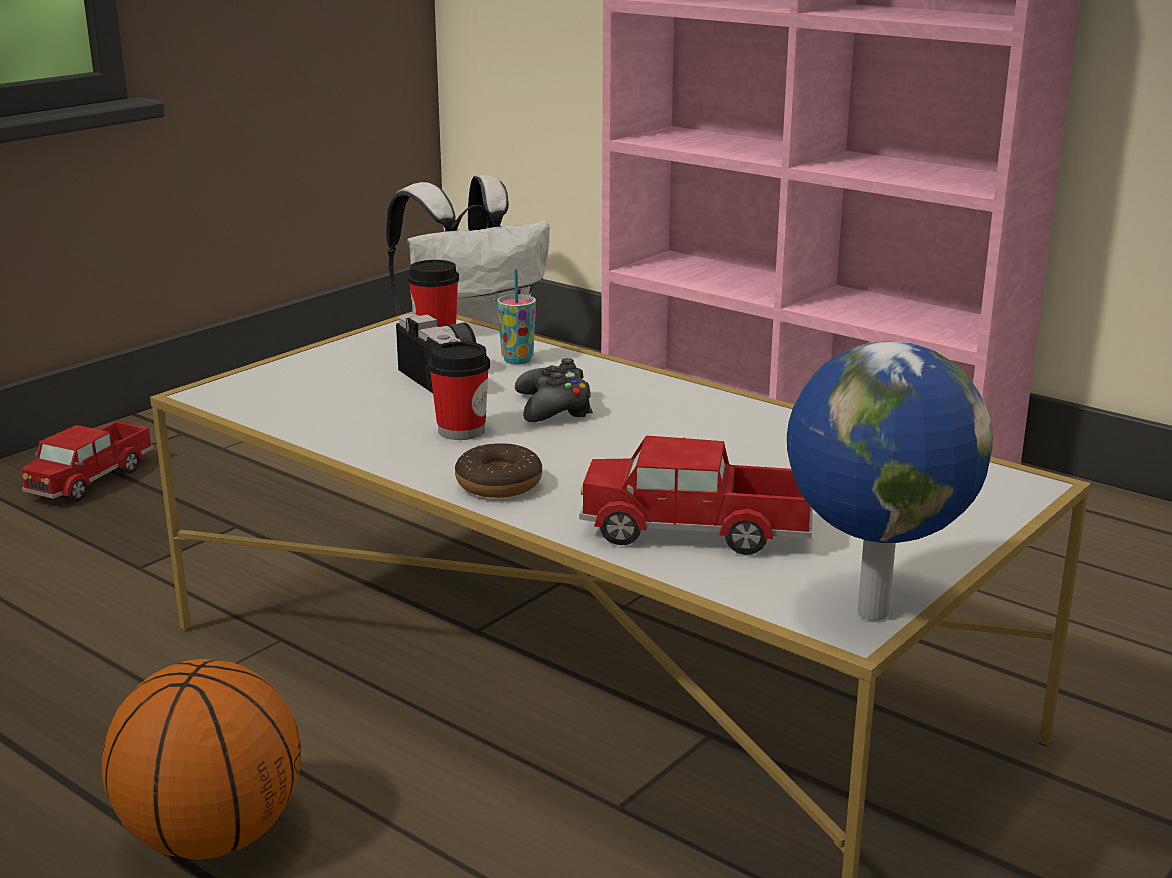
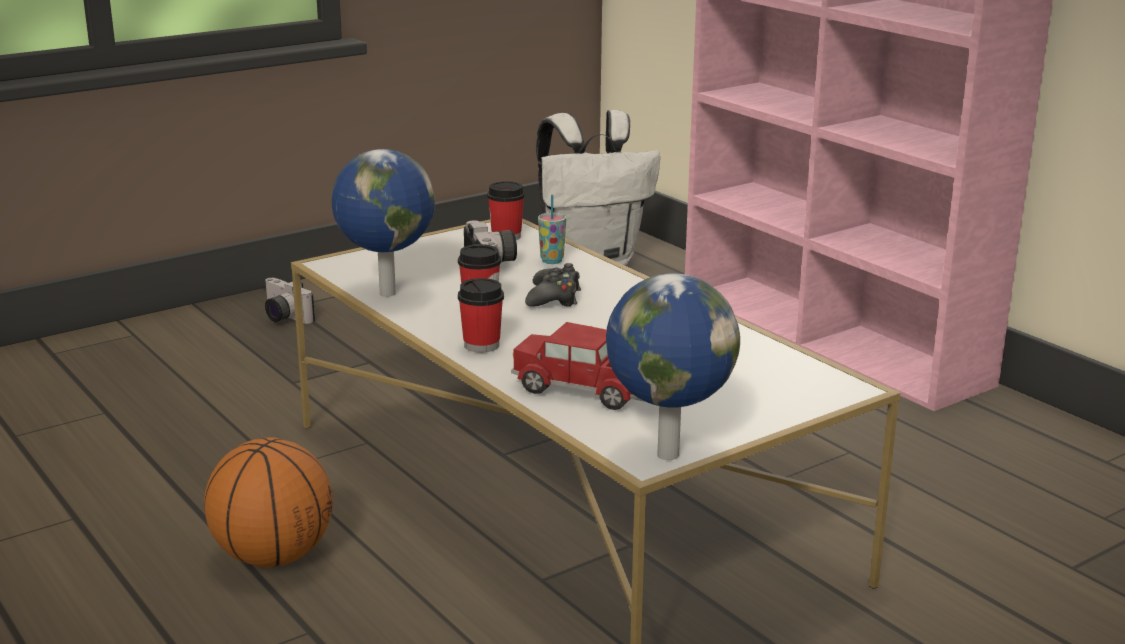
camera: 15 degrees right, 0 degrees up
toy truck [21,421,154,502] -> camera [265,278,315,324]
donut [455,443,542,498] -> cup [458,278,504,353]
none -> globe [332,149,435,297]

